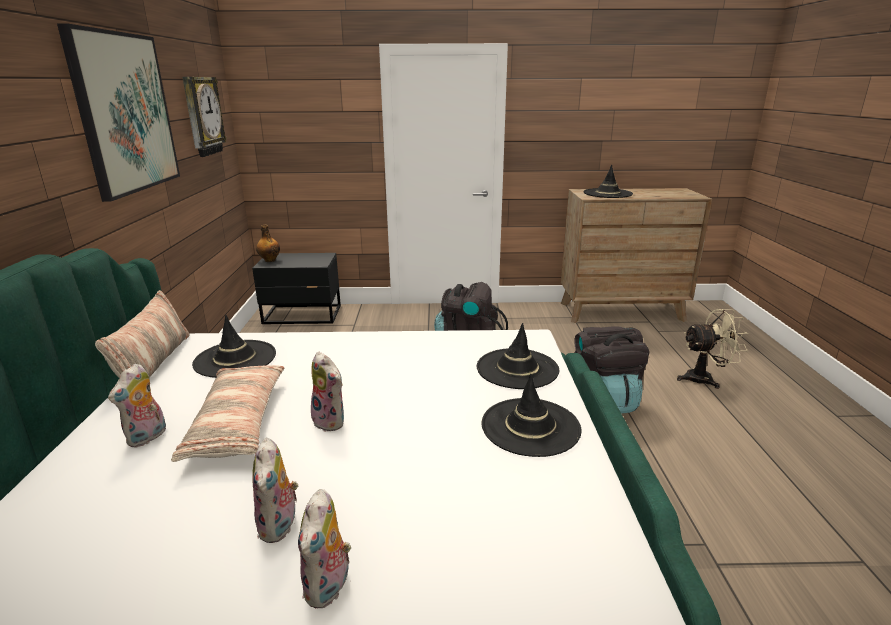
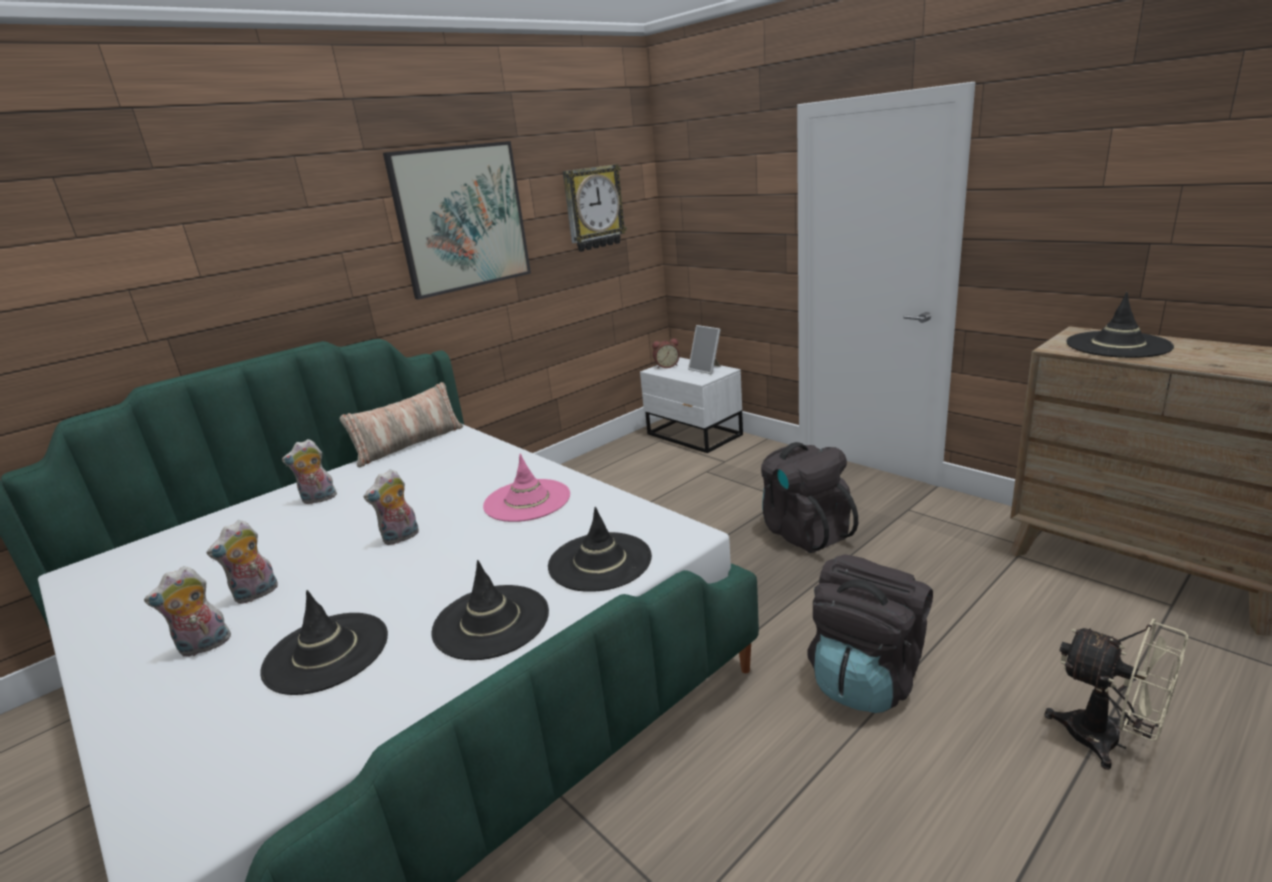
camera: 50 degrees right, 0 degrees up
pillow [171,366,284,462] -> none
black hat [192,315,276,378] -> black hat moved to [260,590,388,695]
black nightstand [252,253,341,324] -> white nightstand [640,357,743,453]
bottle [256,225,280,262] -> alarm clock [652,338,680,368]
plush toy [311,352,344,432] -> plush toy turned 45 degrees clockwise [363,469,419,545]
none -> pink hat [483,454,570,522]
none -> picture frame [688,325,721,374]

